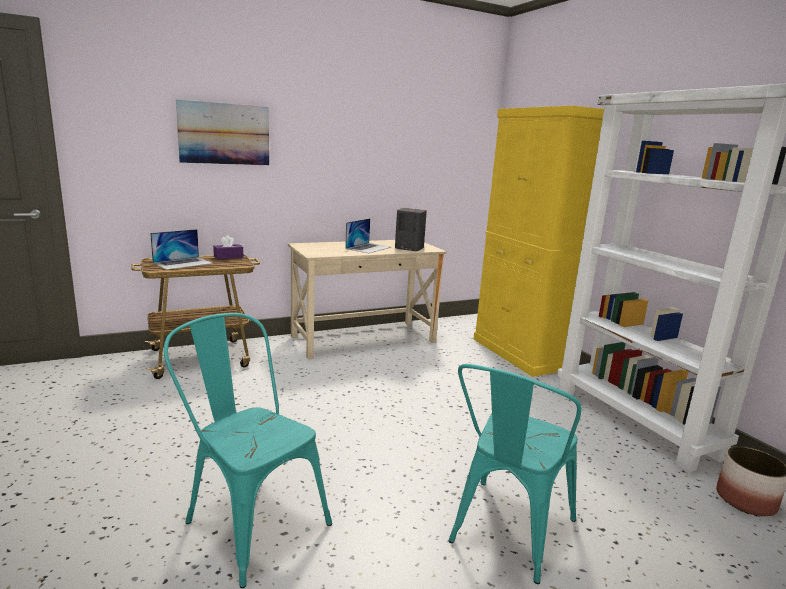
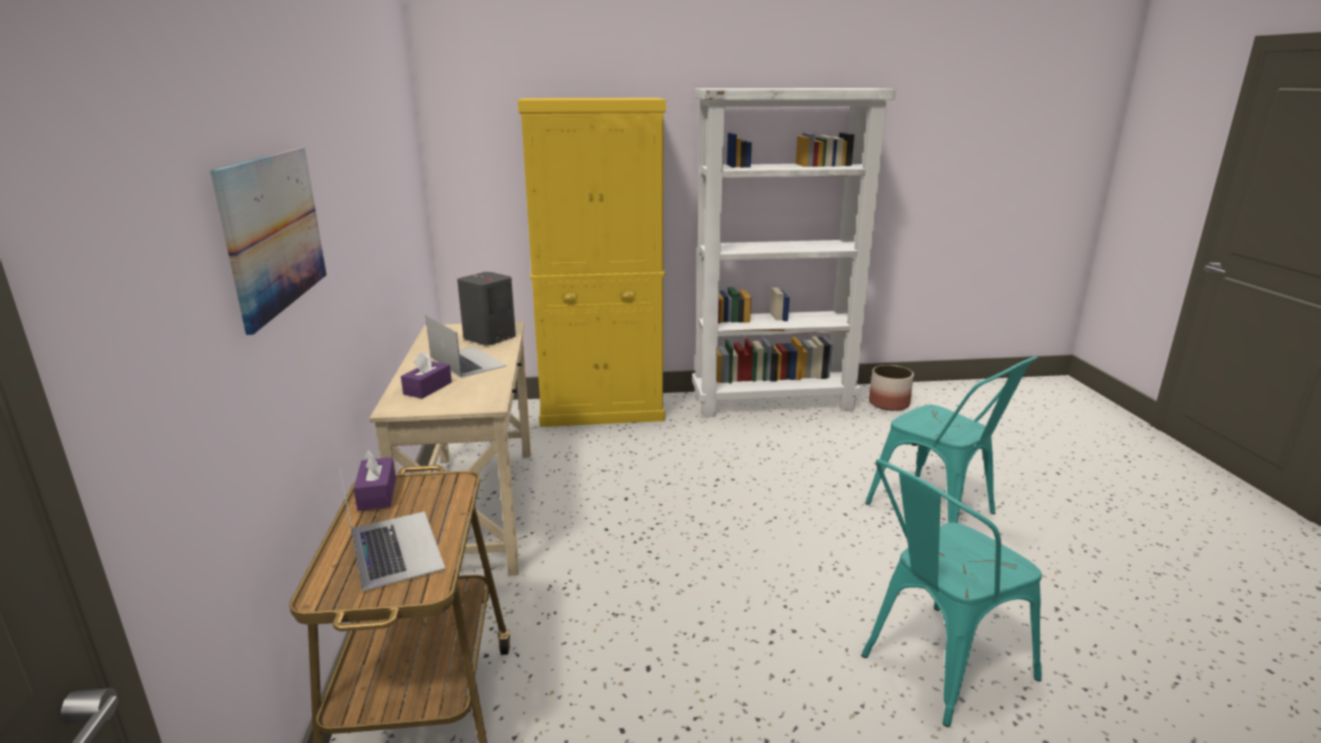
camera: 70 degrees left, 5 degrees up
none -> purple tissue box [401,352,452,399]

